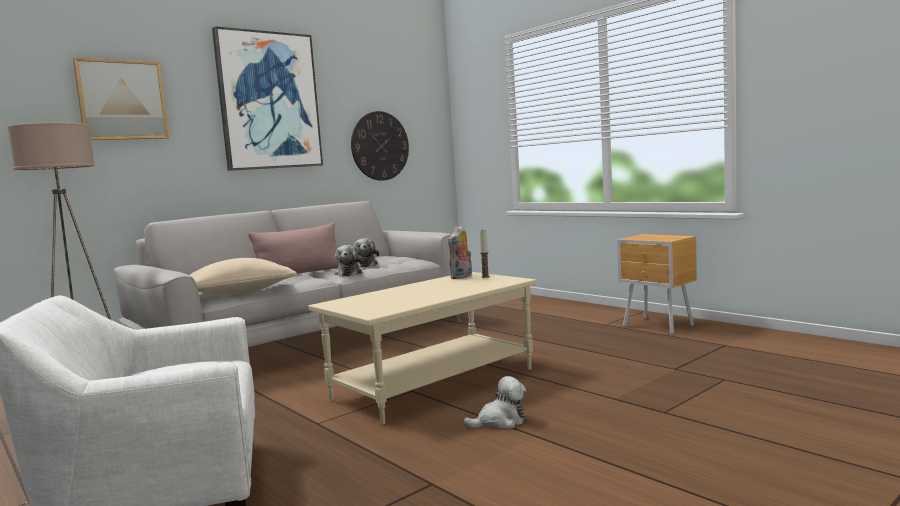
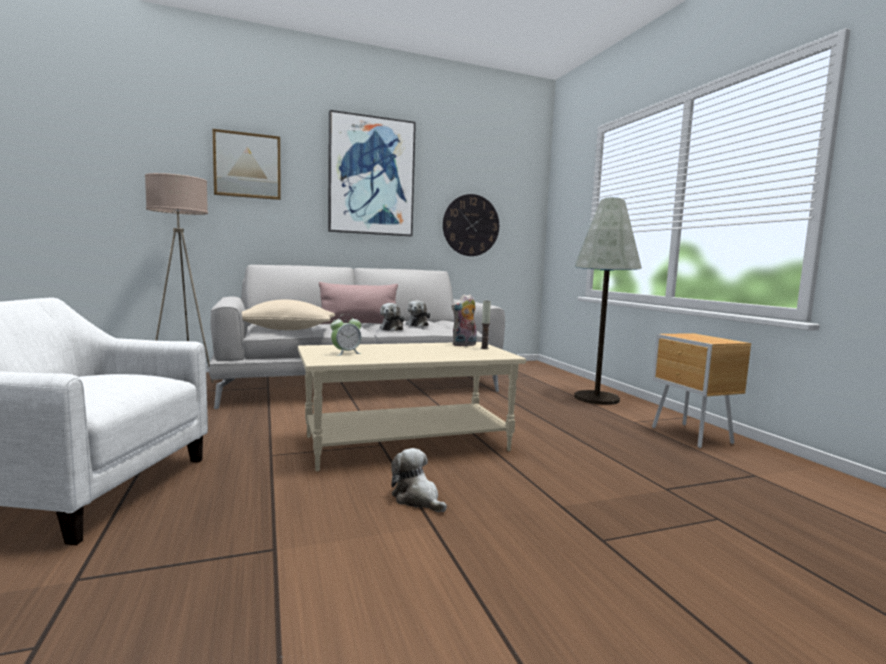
camera: 20 degrees right, 0 degrees up
plush toy [463,376,526,429] -> plush toy turned 135 degrees counterclockwise [391,448,447,512]
none -> alarm clock [330,314,362,356]
none -> grey floor lamp [574,197,642,405]

